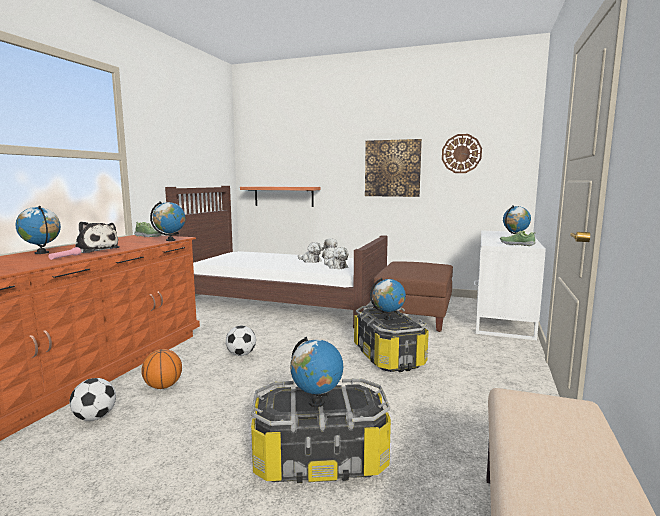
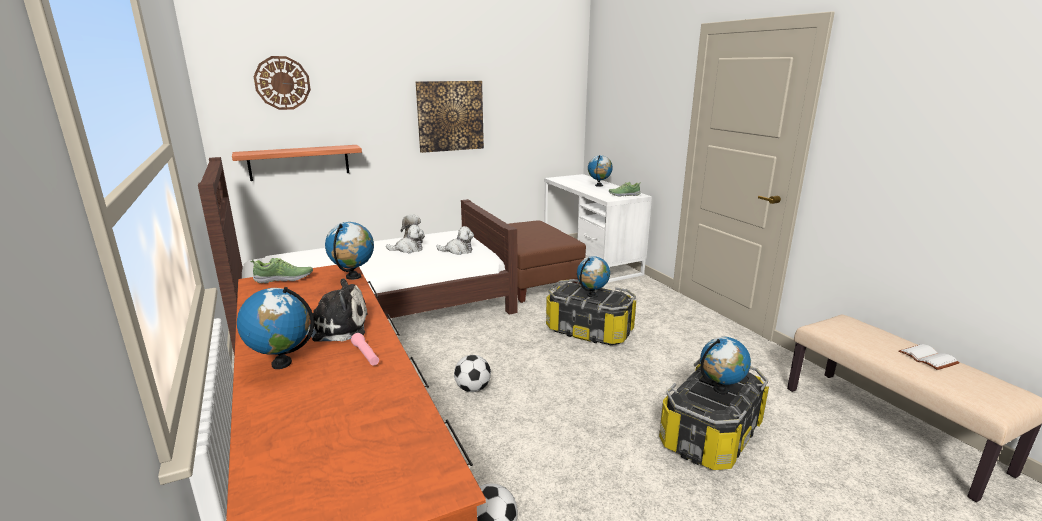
camera: 45 degrees left, 10 degrees up
basketball [141,349,182,389] -> none
wall clock [442,134,482,173] -> wall clock moved to [254,56,311,110]
none -> white book [898,344,960,370]

